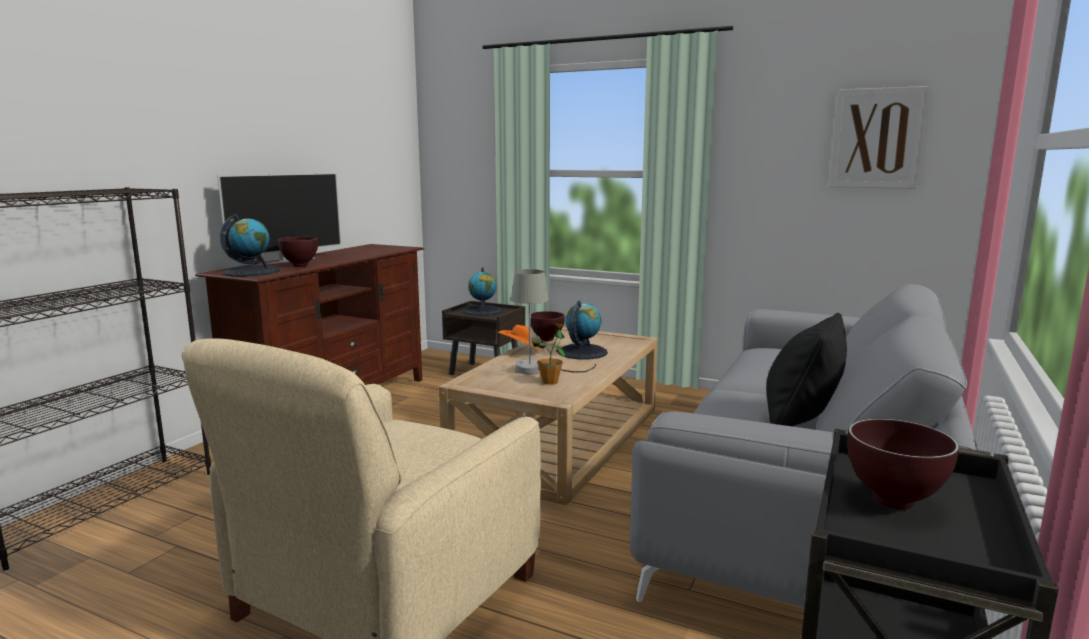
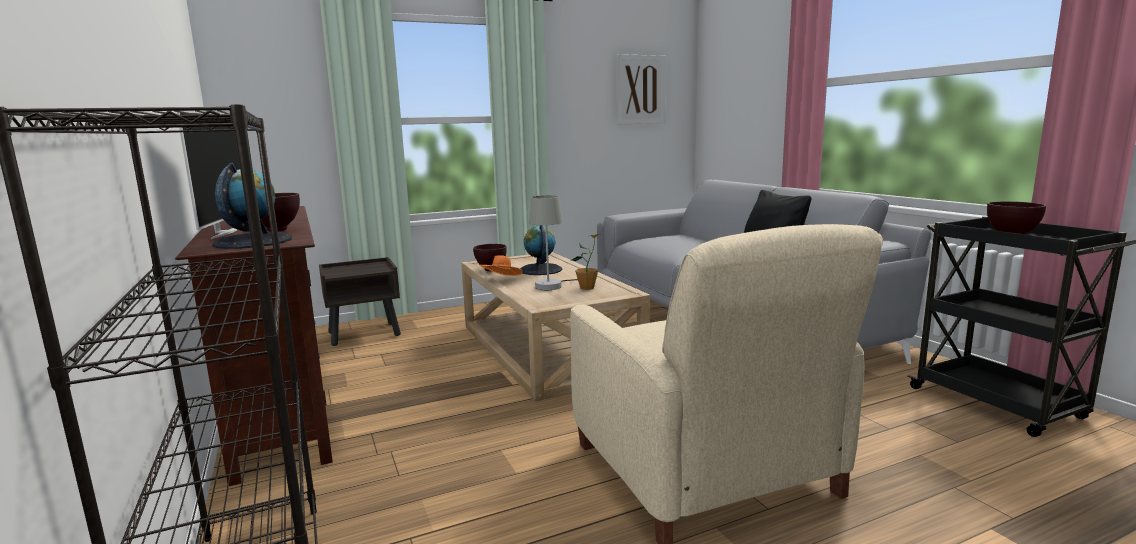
camera: 50 degrees left, 0 degrees up
globe [463,267,503,316] -> none

